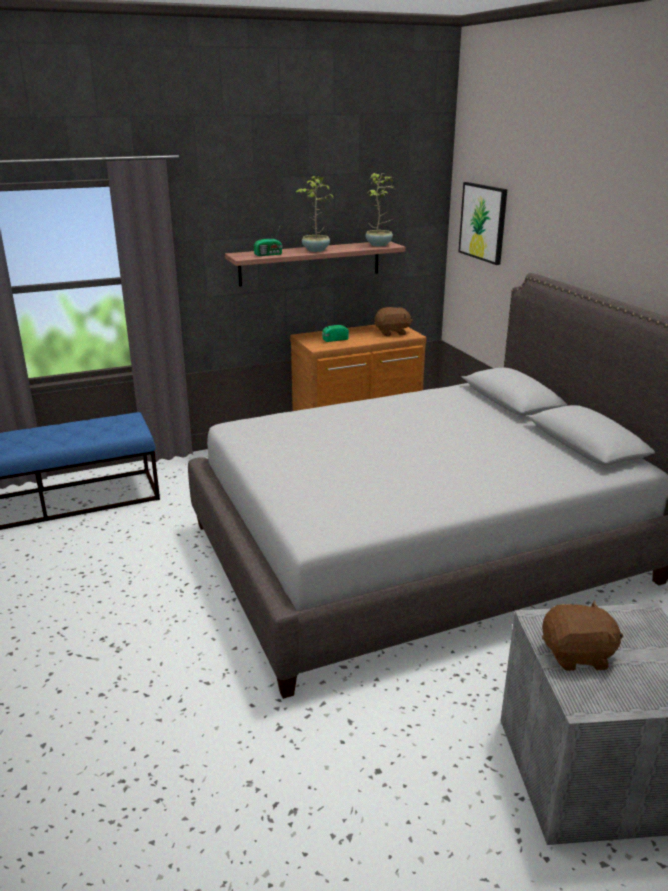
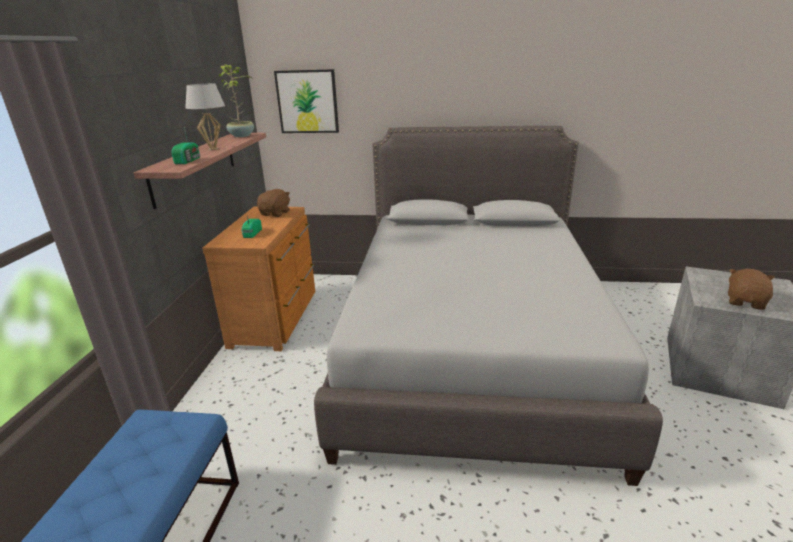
camera: 60 degrees left, 0 degrees up
potted plant [296,176,333,252] -> white table lamp [185,83,225,150]

